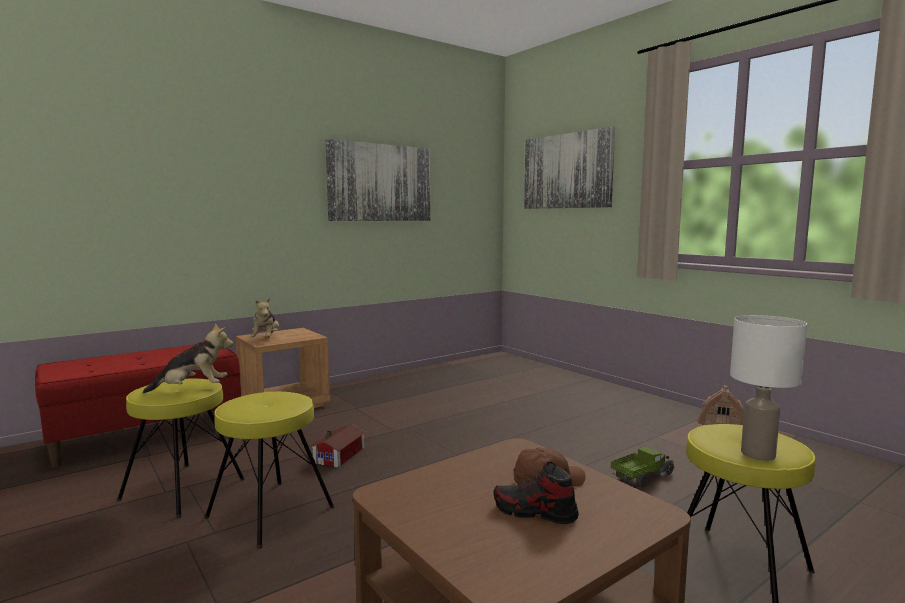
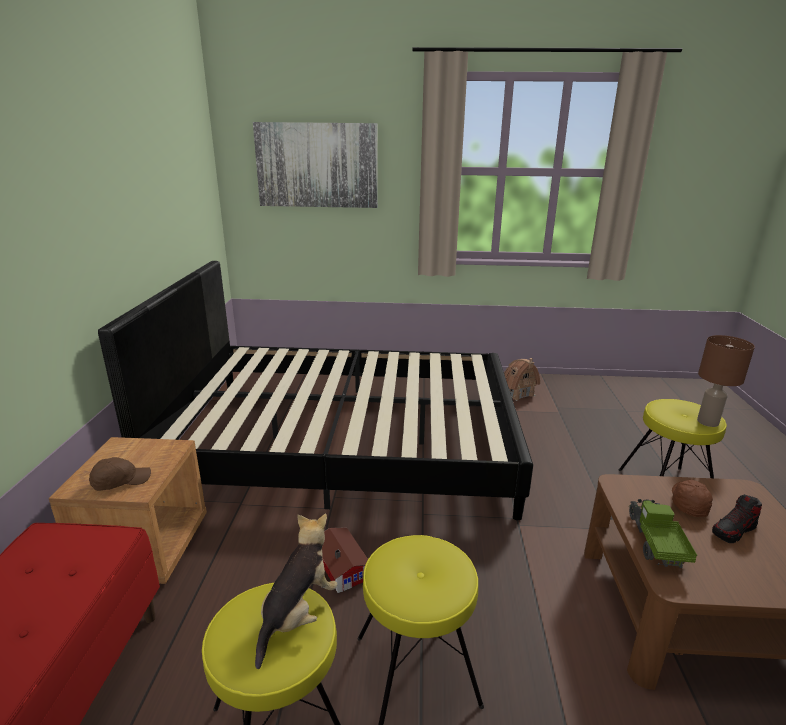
camera: 50 degrees left, 15 degrees up
plush toy [250,298,279,338] -> brown cap [89,457,151,491]
picture [326,139,431,221] -> none
toy truck [611,447,675,488] -> toy truck moved to [629,499,697,568]
white table lamp [730,315,807,461] -> brown table lamp [697,335,755,427]
none -> black bed [98,261,533,520]

